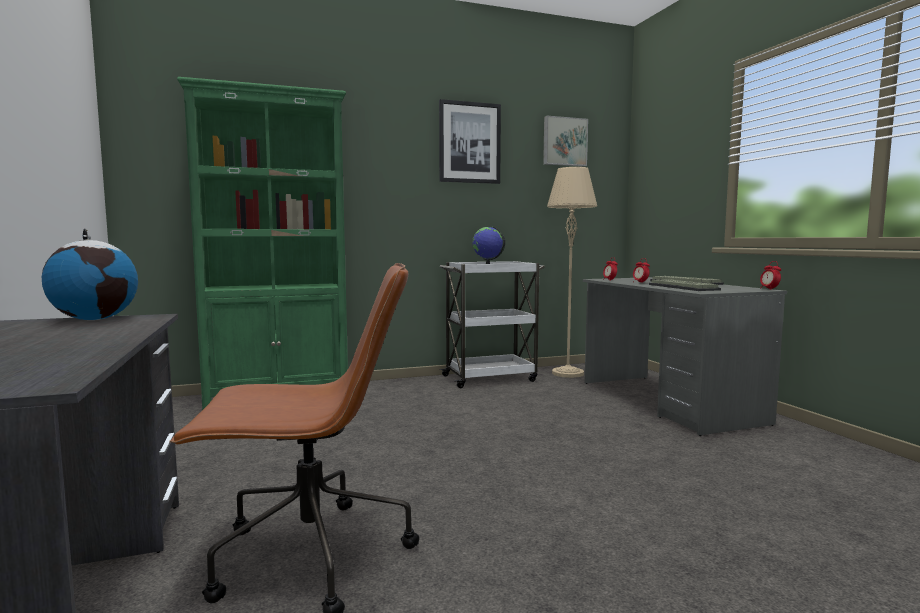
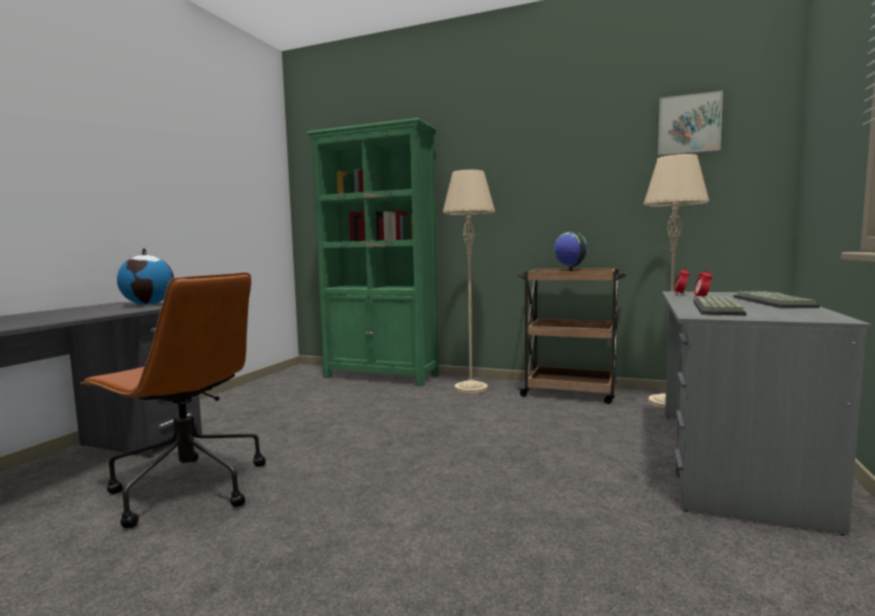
camera: 40 degrees right, 0 degrees up
picture [439,99,501,184] -> none
white cart [439,261,545,388] -> brown cart [517,268,627,404]
alarm clock [760,261,781,290] -> none
none -> beige floor lamp [443,170,495,394]

